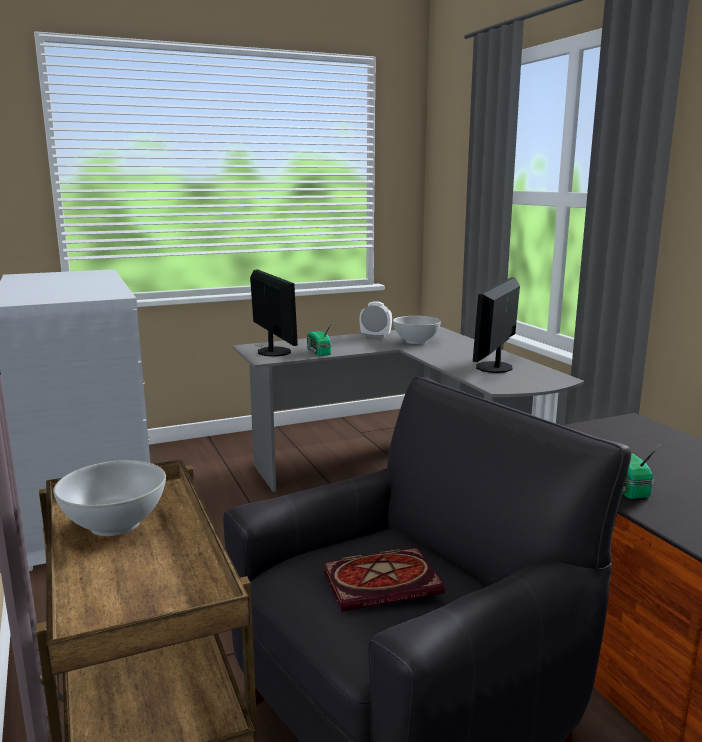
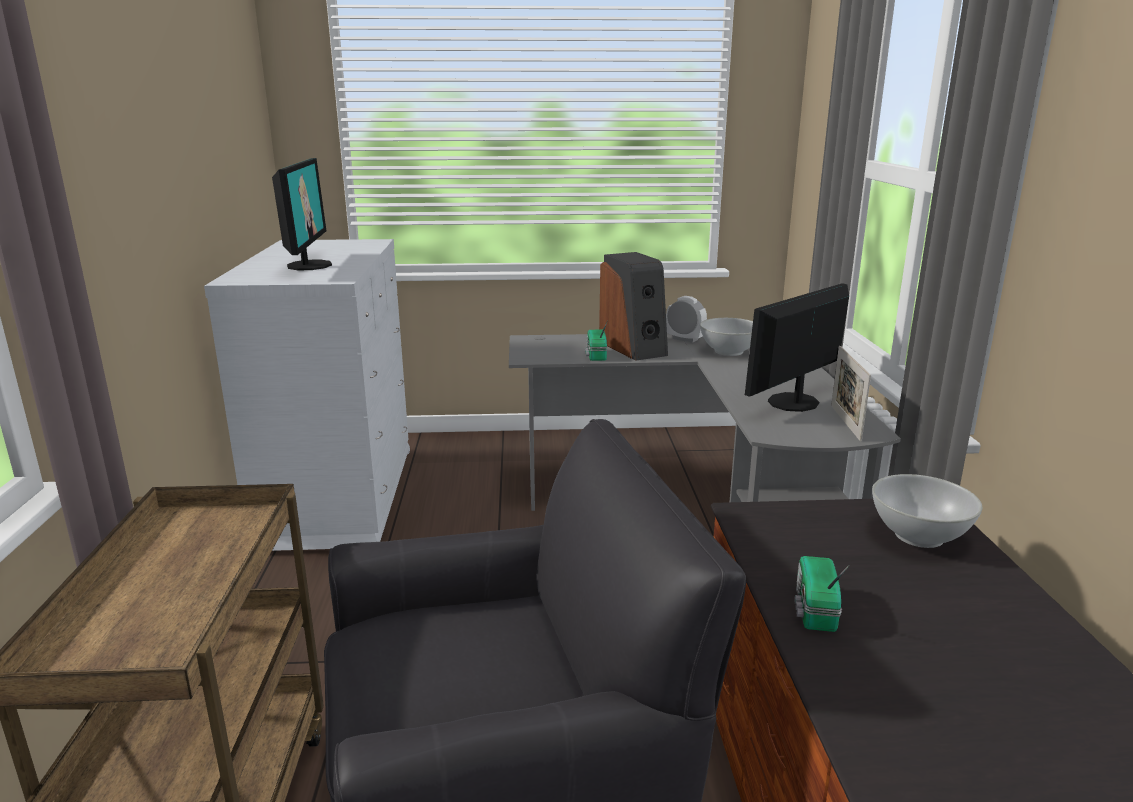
camera: 20 degrees right, 5 degrees up
white bowl [53,460,166,536] -> white bowl moved to [872,474,982,548]
monitor [250,269,298,357] -> monitor moved to [272,158,332,270]
book [323,547,445,612] -> none
none -> speaker [599,252,668,361]
none -> picture frame [831,346,871,441]

